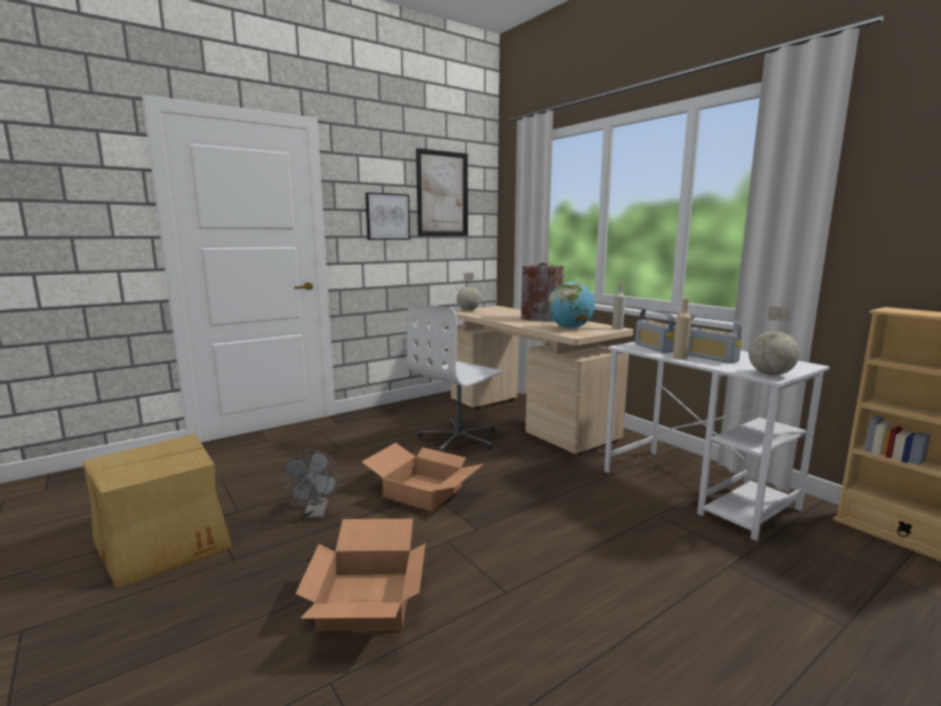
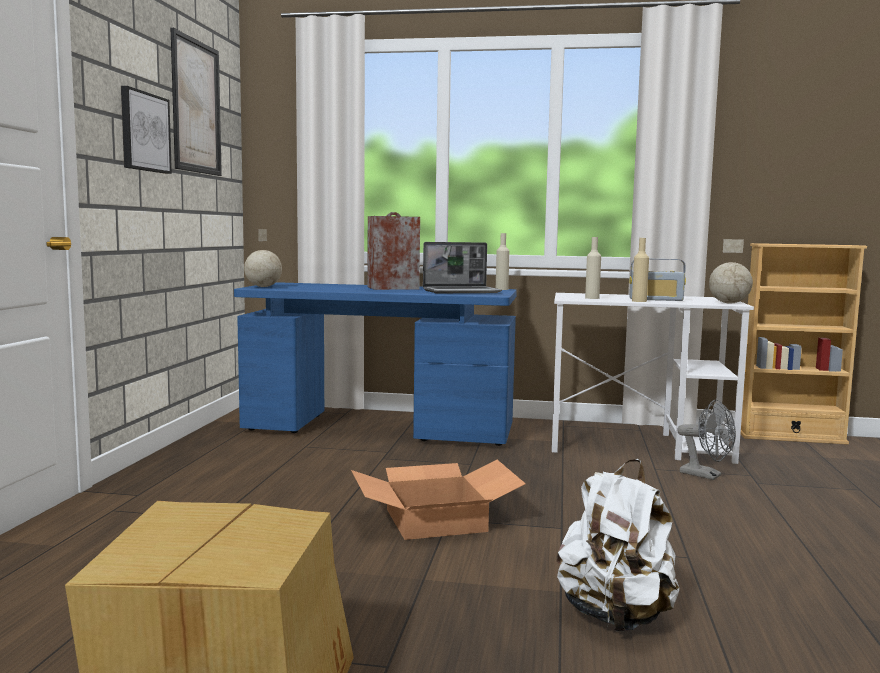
camera: 45 degrees left, 5 degrees down
grey fan [281,449,340,519] -> grey fan moved to [677,400,736,480]
cardboard box [296,519,426,631] -> white backpack [557,459,679,632]
white office chair [407,303,506,452] -> none
beige desk [451,306,633,454] -> blue desk [234,282,517,446]
globe [548,282,595,329] -> laptop [423,242,502,293]
radio [635,309,676,353] -> beige bottle [585,237,601,299]

